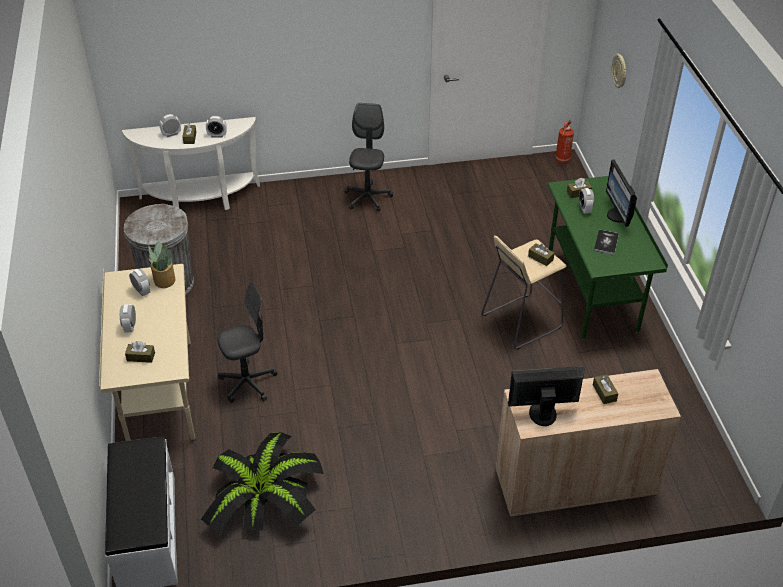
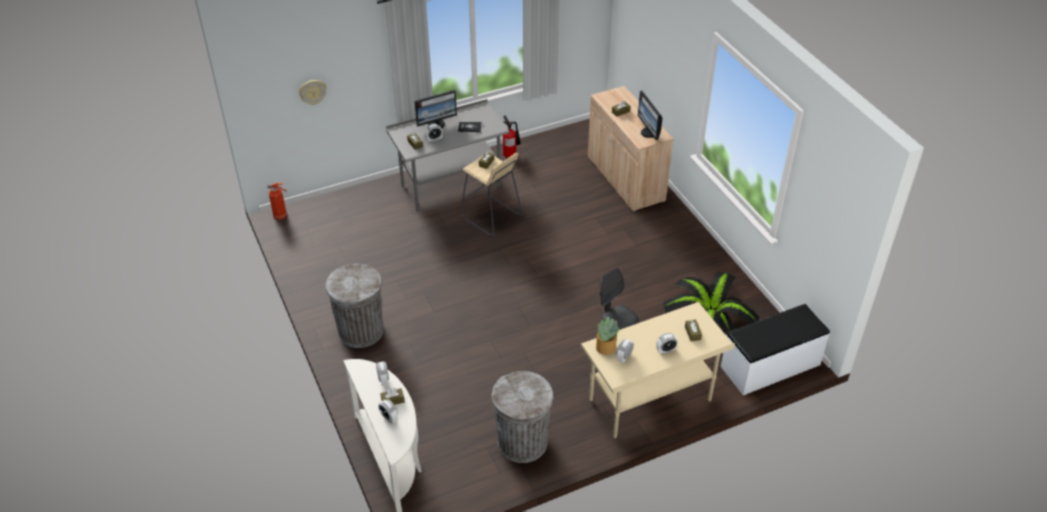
camera: 105 degrees left, 0 degrees up
grey office chair [344,103,393,211] -> grey trash can [326,263,384,348]
green desk [548,176,668,341] -> grey desk [386,99,510,211]
none -> fire extinguisher [503,116,521,158]

